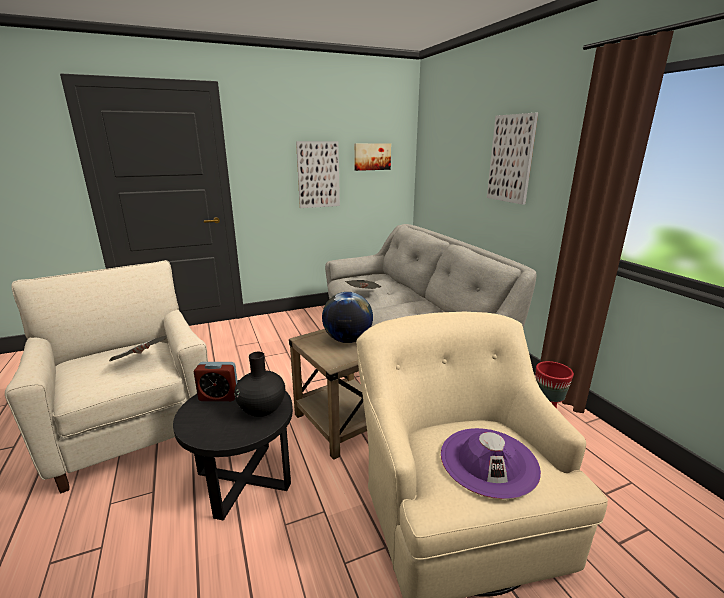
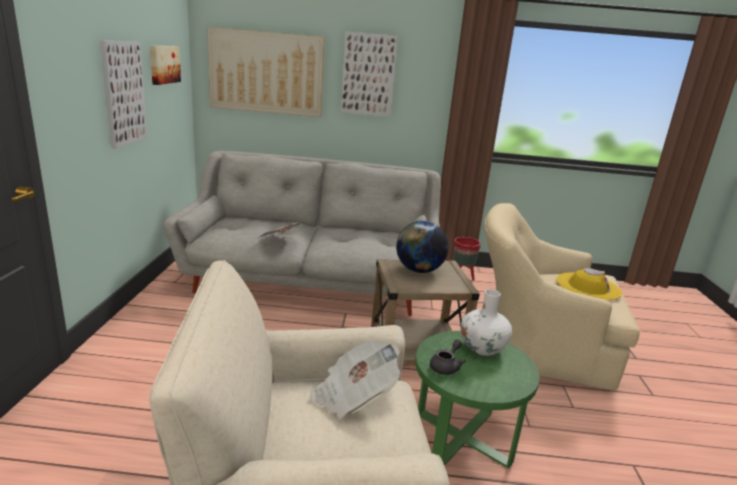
camera: 65 degrees left, 0 degrees up
black side table [173,380,293,521] -> green side table [415,331,540,469]
alarm clock [194,362,238,401] -> grey teapot [430,339,466,375]
black vase [234,352,285,417] -> white vase [461,289,512,356]
purple hat [441,428,541,499] -> yellow hat [556,268,622,301]
none -> picture [207,27,324,117]

